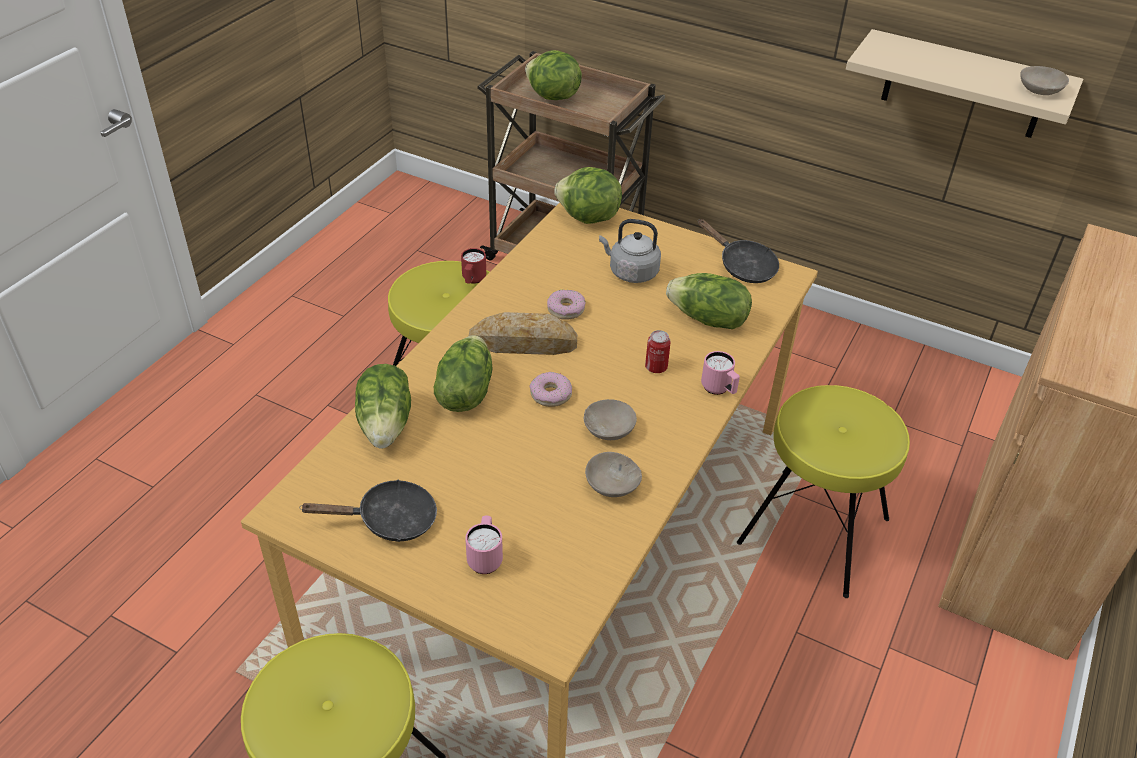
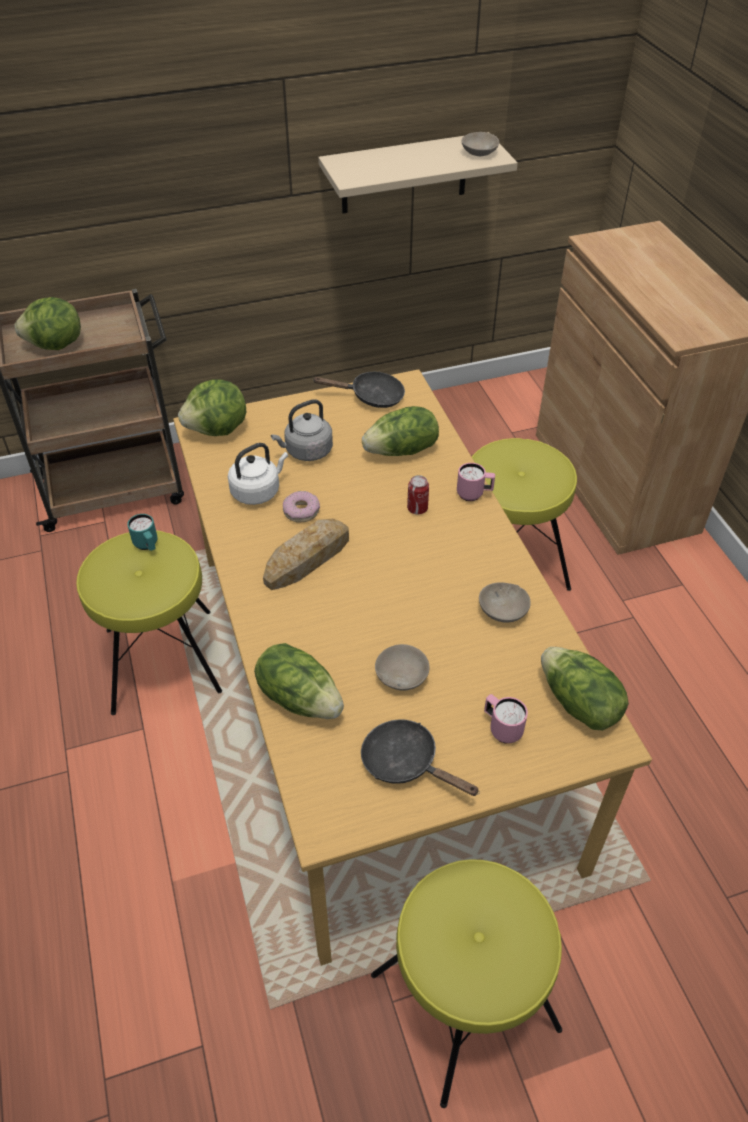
camera: 45 degrees left, 5 degrees up
black frying pan [299,479,437,542] -> black frying pan turned 90 degrees counterclockwise [361,719,480,796]
lettuce [434,335,493,412] -> lettuce moved to [541,647,629,730]
red mug [461,248,486,284] -> turquoise mug [127,514,158,551]
donut [529,372,572,407] -> none
beige bowl [584,399,637,440] -> beige bowl moved to [375,644,429,690]
none -> white kettle [228,443,288,505]

